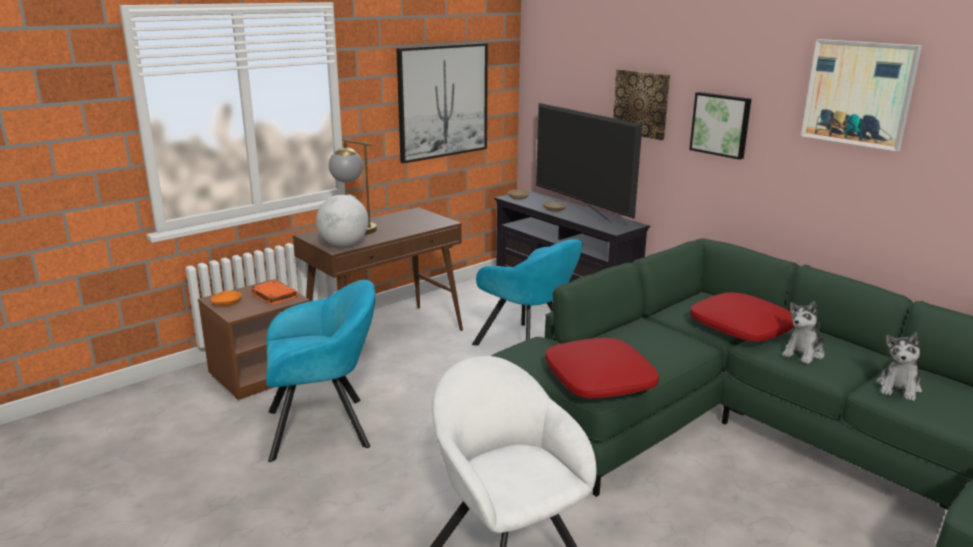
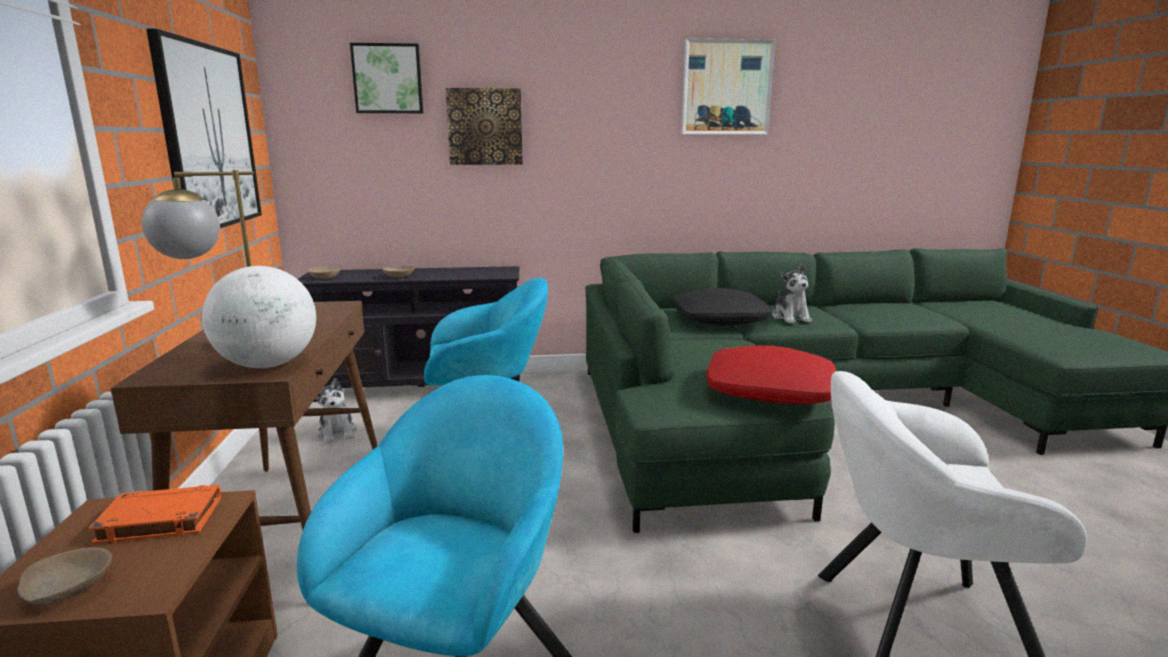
camera: 55 degrees left, 5 degrees down
orange bowl [211,291,242,306] -> beige bowl [17,547,112,605]
television [536,103,642,223] -> none
picture [689,92,751,160] -> picture moved to [350,43,423,113]
red pillow [690,292,794,342] -> black pillow [673,288,772,326]
plush toy [876,332,922,401] -> plush toy moved to [315,378,357,443]

